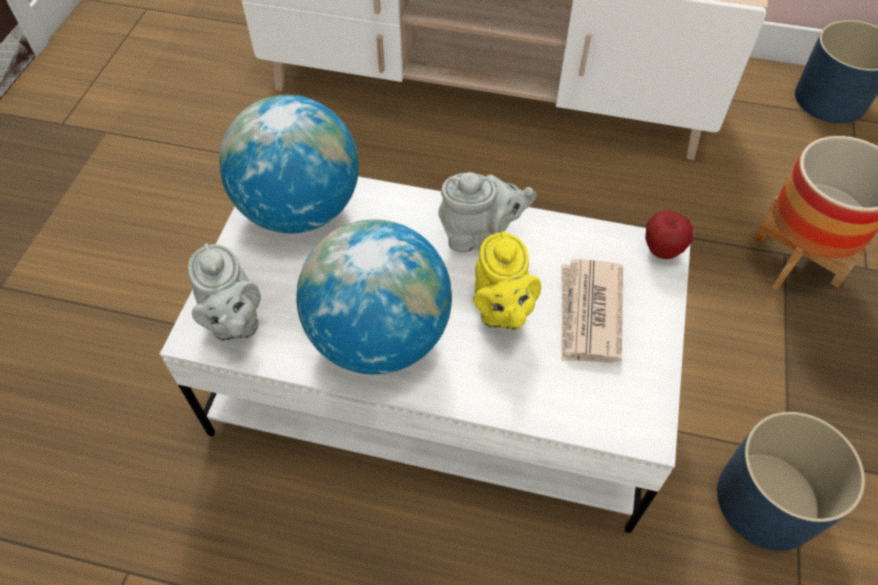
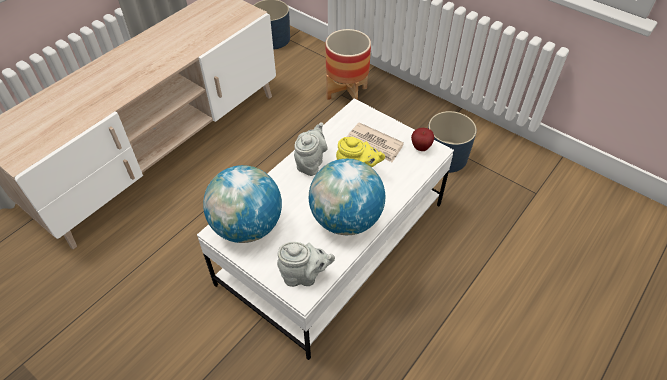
camera: 65 degrees left, 5 degrees down
apple [645,210,693,259] -> apple moved to [411,128,435,151]

